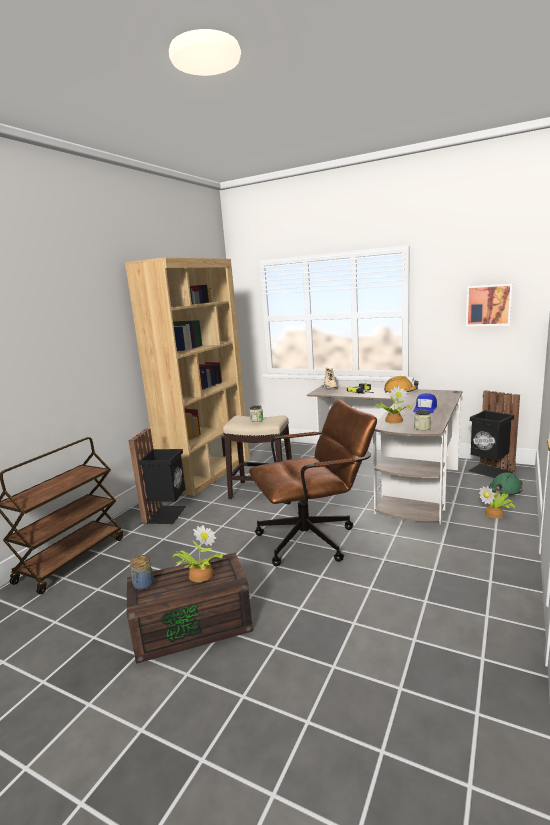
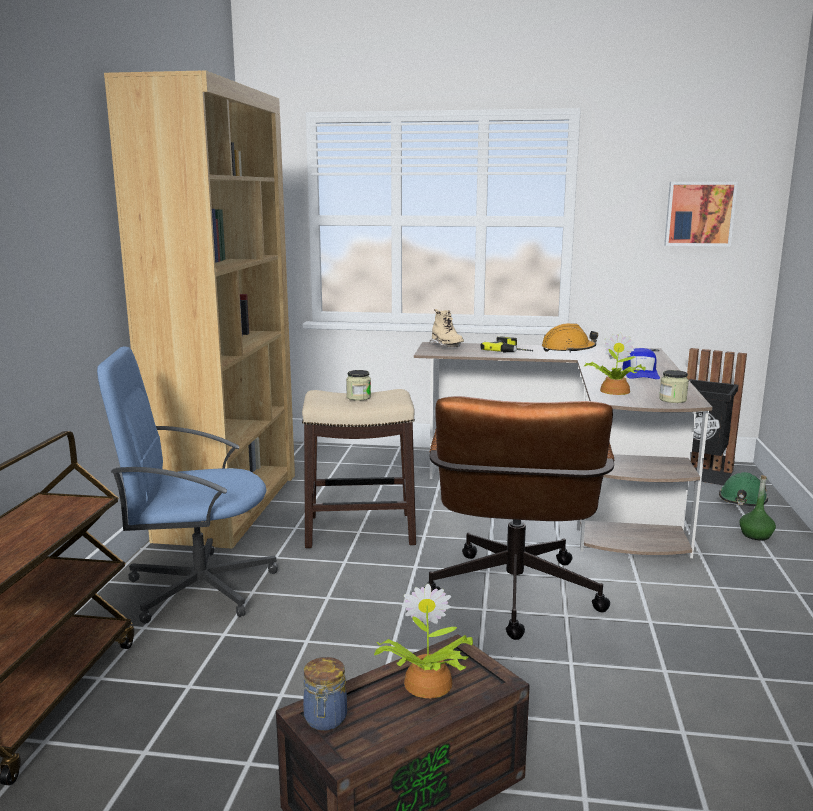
camera: 20 degrees left, 0 degrees up
black trash can [129,428,186,524] -> blue office chair [97,347,278,624]
brown office chair [249,399,377,567] -> brown office chair turned 135 degrees clockwise [428,396,614,640]
potted plant [478,486,515,518] -> green bottle [739,475,776,540]

